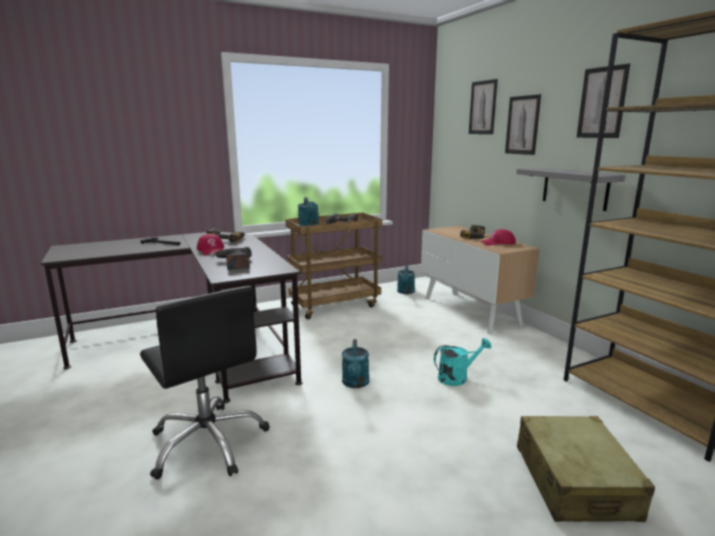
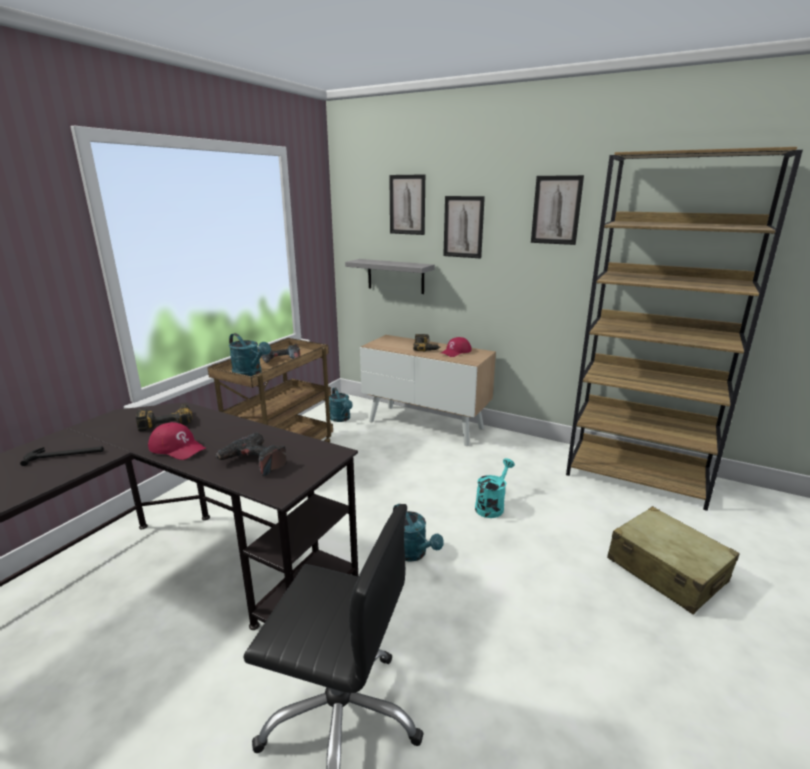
camera: 35 degrees left, 5 degrees up
grey shelf [516,168,625,211] -> grey shelf moved to [345,259,435,294]

